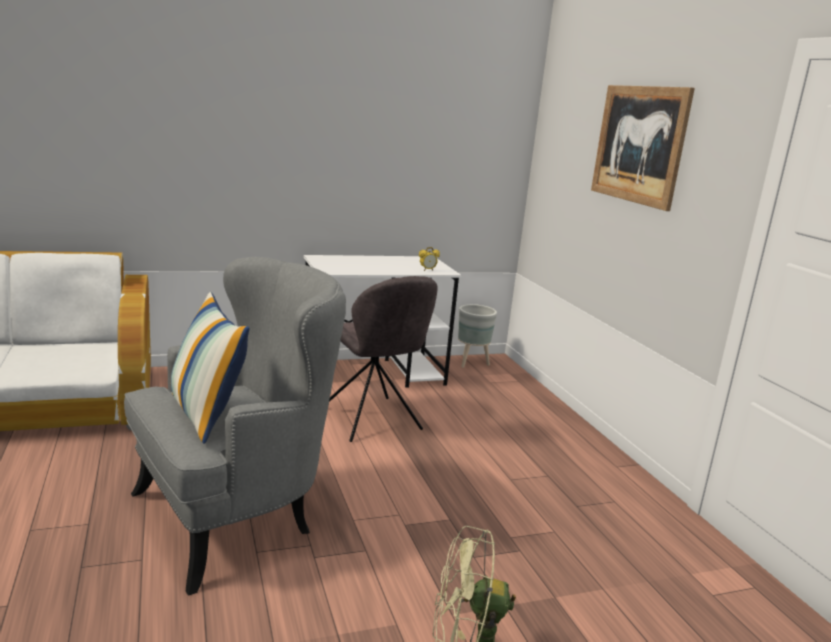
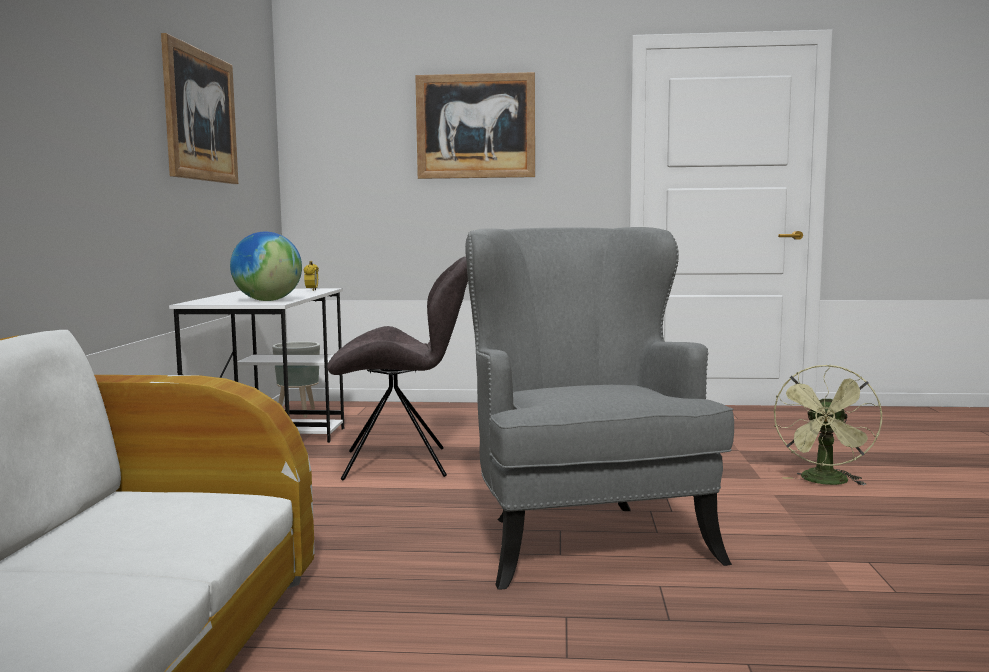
camera: 65 degrees left, 10 degrees down
pillow [171,292,250,444] -> none
none -> picture [161,33,238,184]
none -> globe [230,231,302,301]

